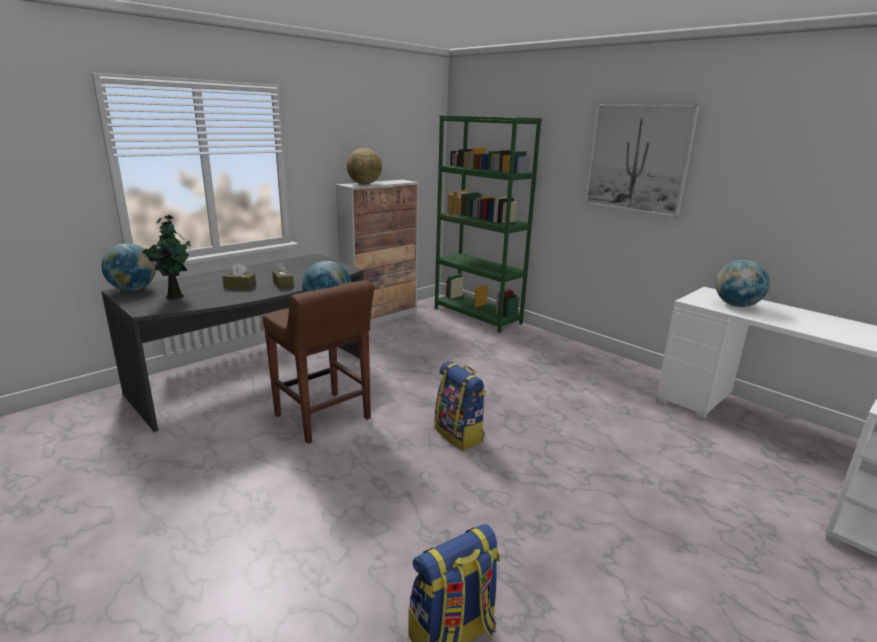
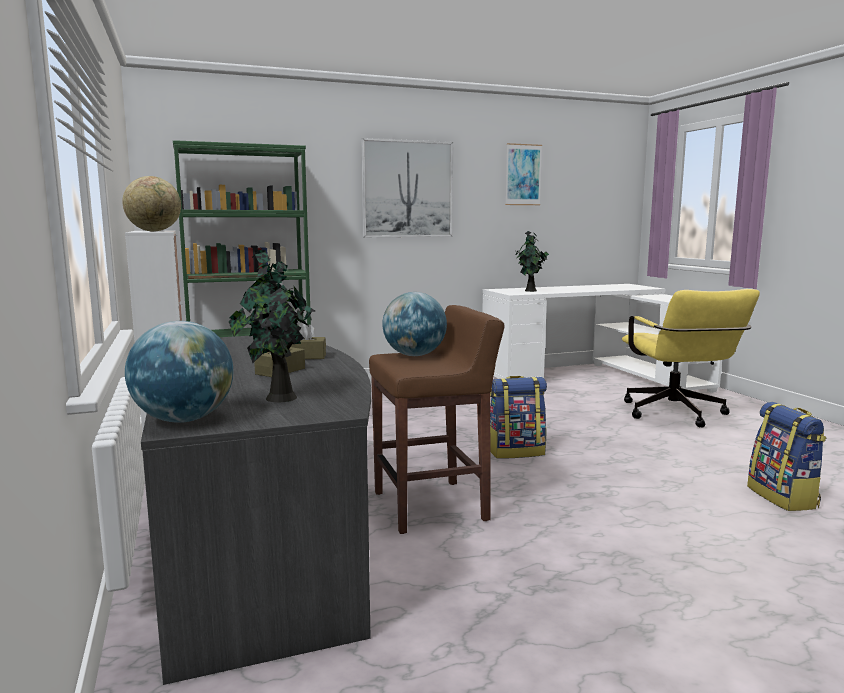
camera: 65 degrees left, 10 degrees down
globe [715,260,769,307] -> potted plant [516,231,549,292]
none -> picture [505,143,542,205]
none -> yellow office chair [622,289,760,427]

